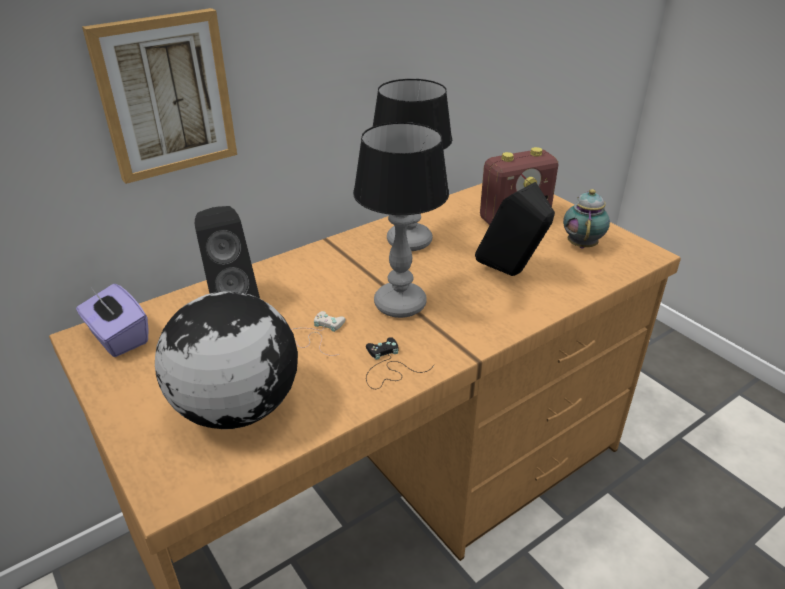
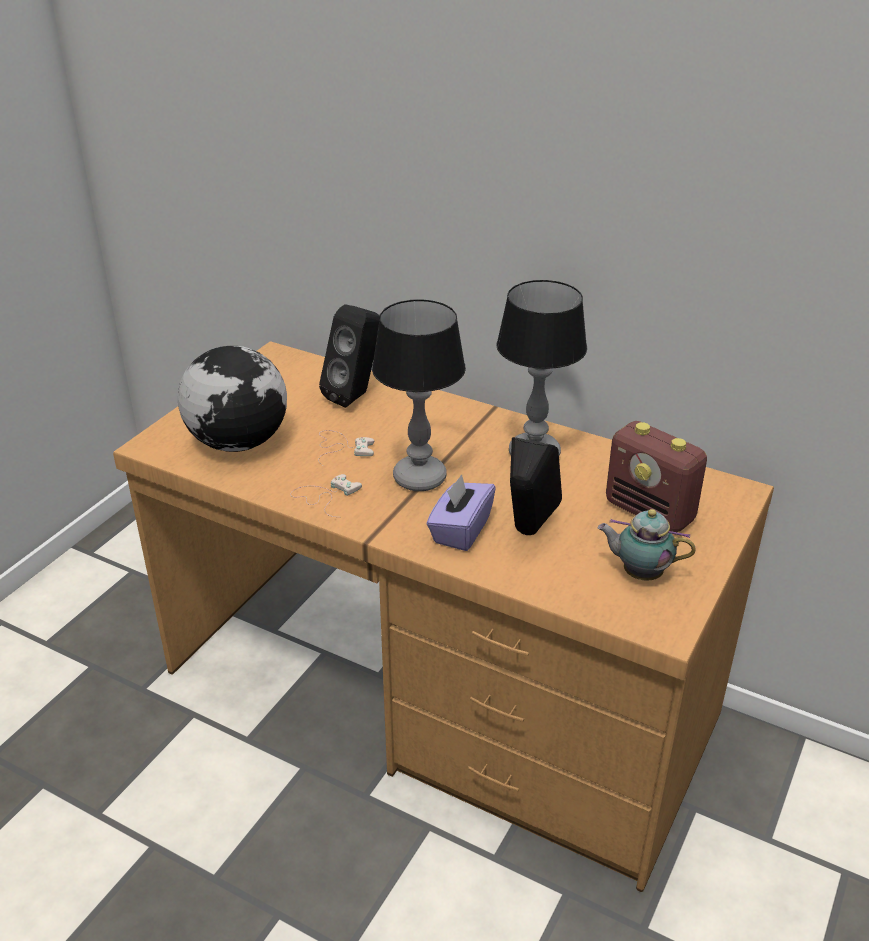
camera: 65 degrees right, 0 degrees up
purple tissue box [76,284,148,357] -> purple tissue box moved to [427,474,496,551]
picture [82,8,237,184] -> none
black game controller [366,337,434,389] -> white game controller [290,474,362,517]
teapot [563,189,610,249] -> teapot turned 150 degrees counterclockwise [598,509,696,581]

